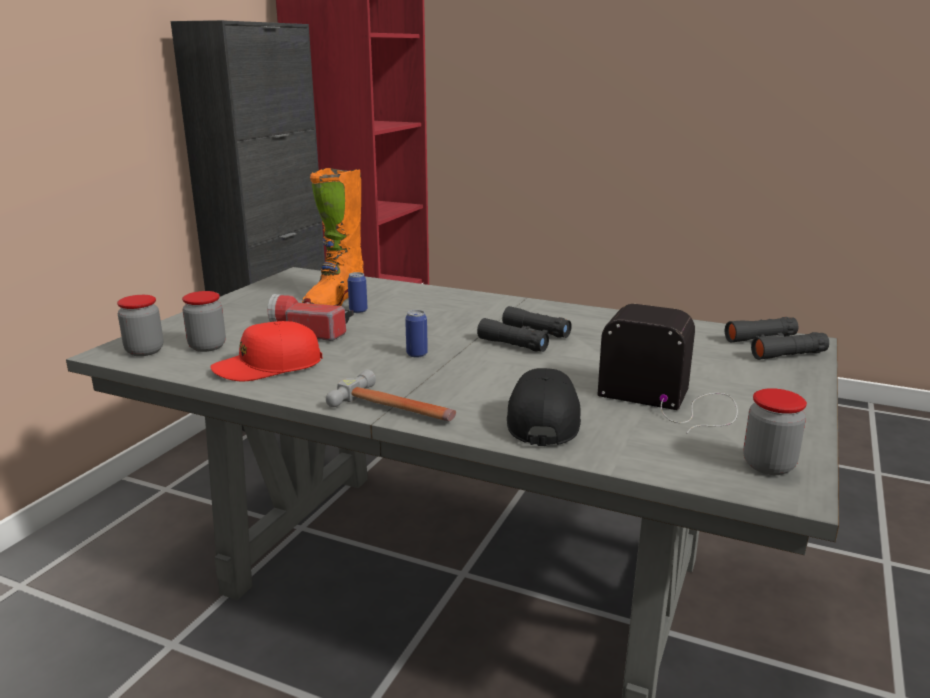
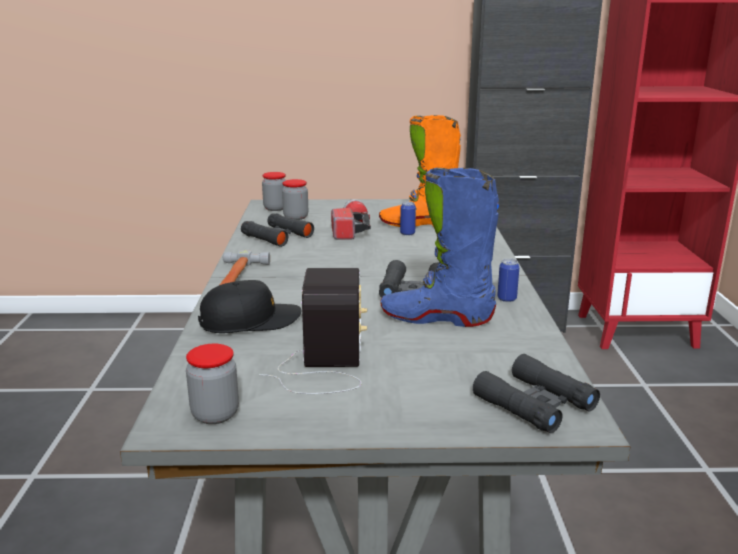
camera: 65 degrees right, 0 degrees up
red cap [210,321,322,381] -> black binoculars [241,213,314,247]
can [405,310,428,358] -> can moved to [497,258,519,302]
none -> blue boot [381,168,499,327]

